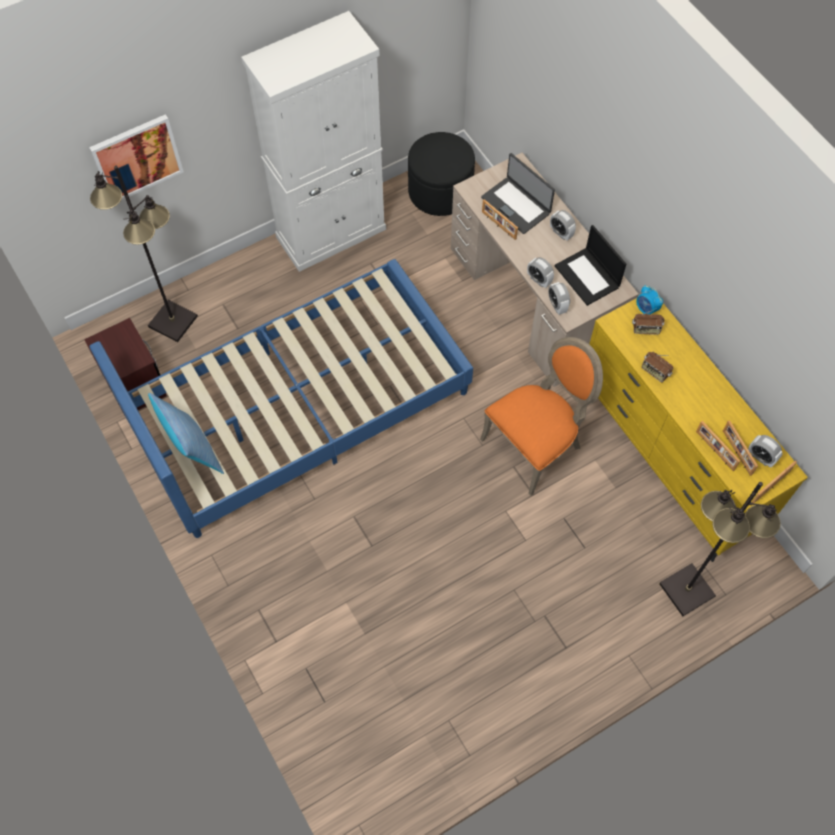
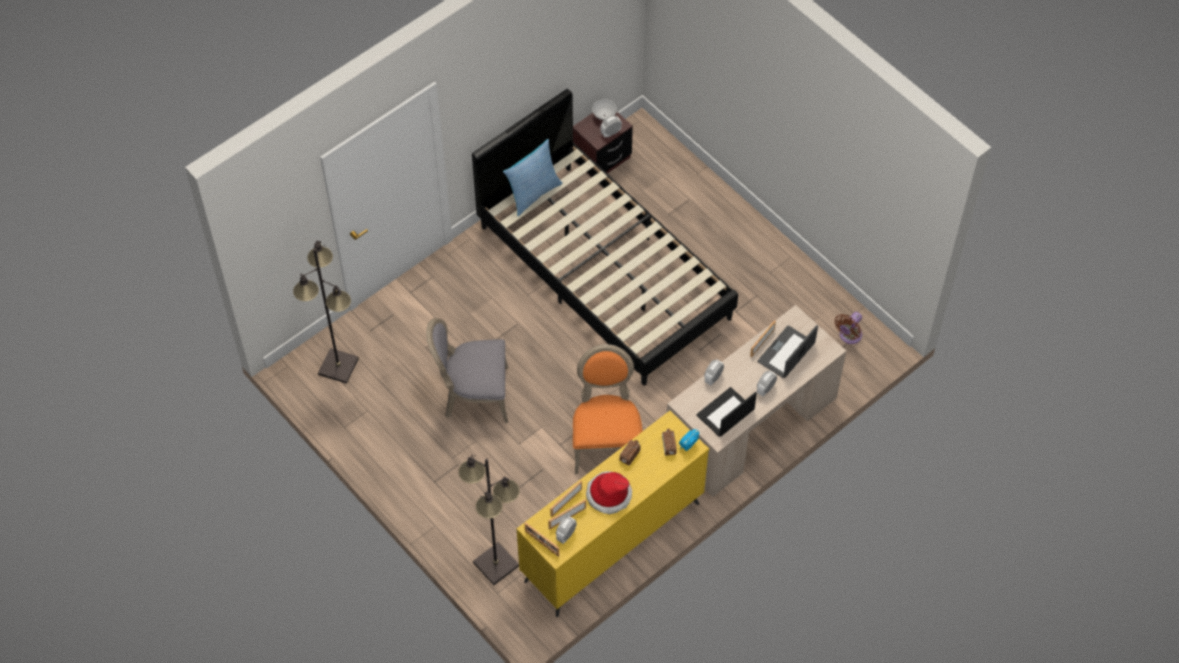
camera: 80 degrees right, 5 degrees down
picture [89,114,184,200] -> none
black floor lamp [90,166,198,342] -> black floor lamp moved to [293,241,359,384]
blue bed [90,259,473,538] -> black bed [472,89,738,385]
white cabinet [241,11,386,272] -> none
black ottoman [408,132,475,216] -> brown fan [834,312,862,344]
orange chair [480,337,603,496] -> orange chair turned 135 degrees counterclockwise [573,344,643,474]
alarm clock [548,282,570,315] -> alarm clock moved to [600,115,622,138]
none -> grey chair [426,318,508,423]
none -> hat [586,471,632,514]
none -> white bowl [592,99,617,120]

